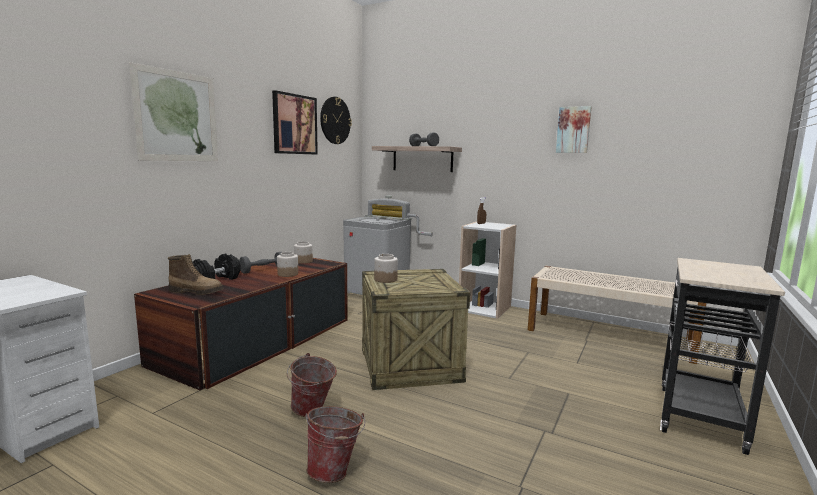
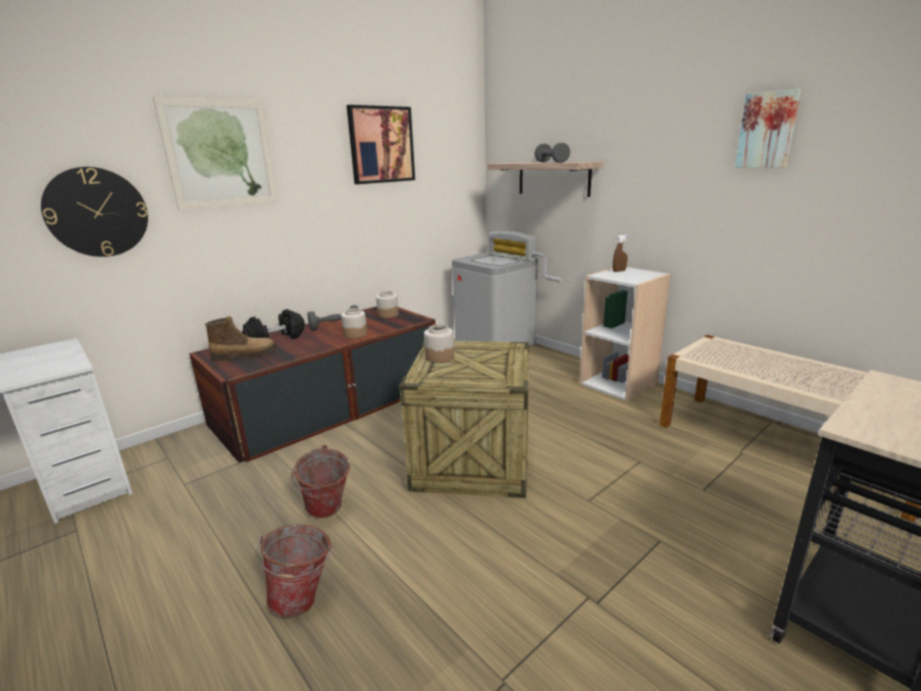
camera: 20 degrees right, 10 degrees up
boot [168,254,224,295] -> boot turned 45 degrees counterclockwise [205,316,277,361]
wall clock [320,97,352,144] -> wall clock moved to [41,167,148,257]

